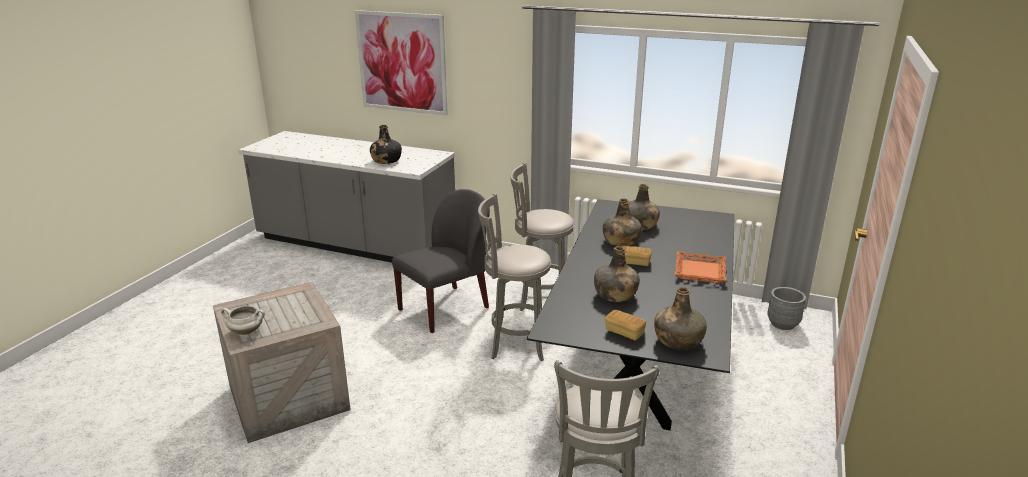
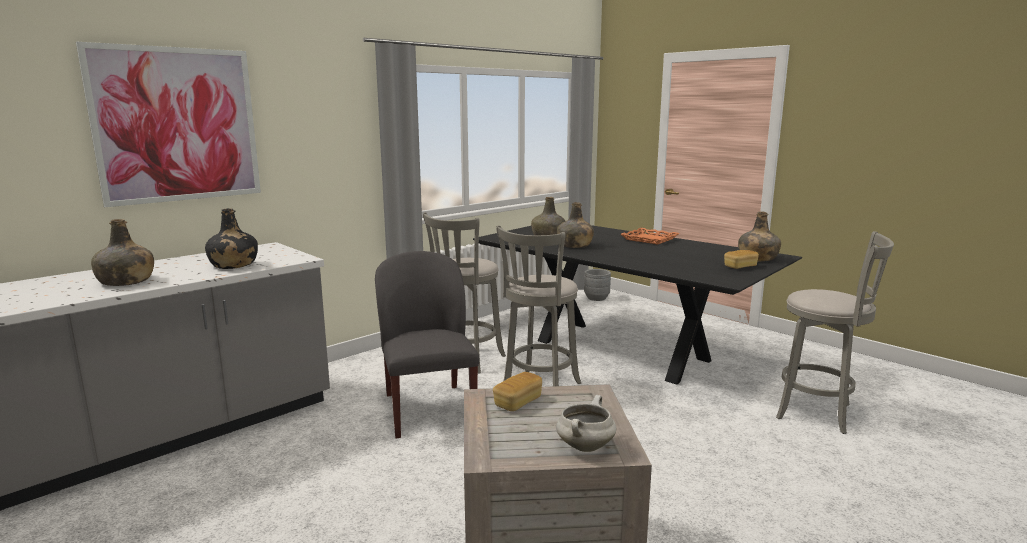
camera: 65 degrees left, 10 degrees down
green bottle [594,246,640,302] -> green bottle moved to [91,219,154,286]
bread [622,245,652,266] -> bread moved to [493,372,542,411]

